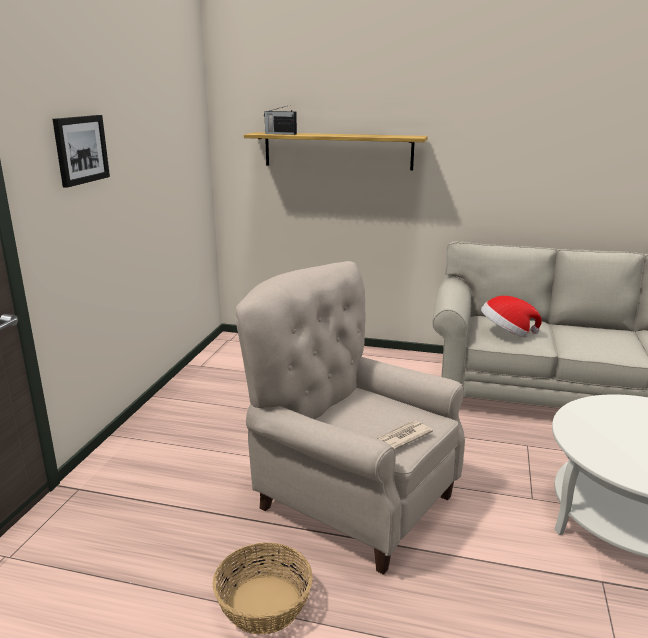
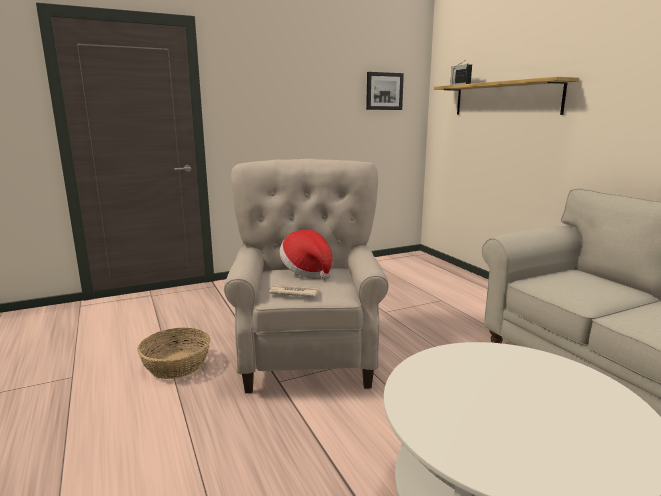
camera: 50 degrees right, 5 degrees down
picture [53,115,110,188] -> picture moved to [366,72,404,110]
hat [481,296,542,337] -> hat moved to [279,230,333,280]

